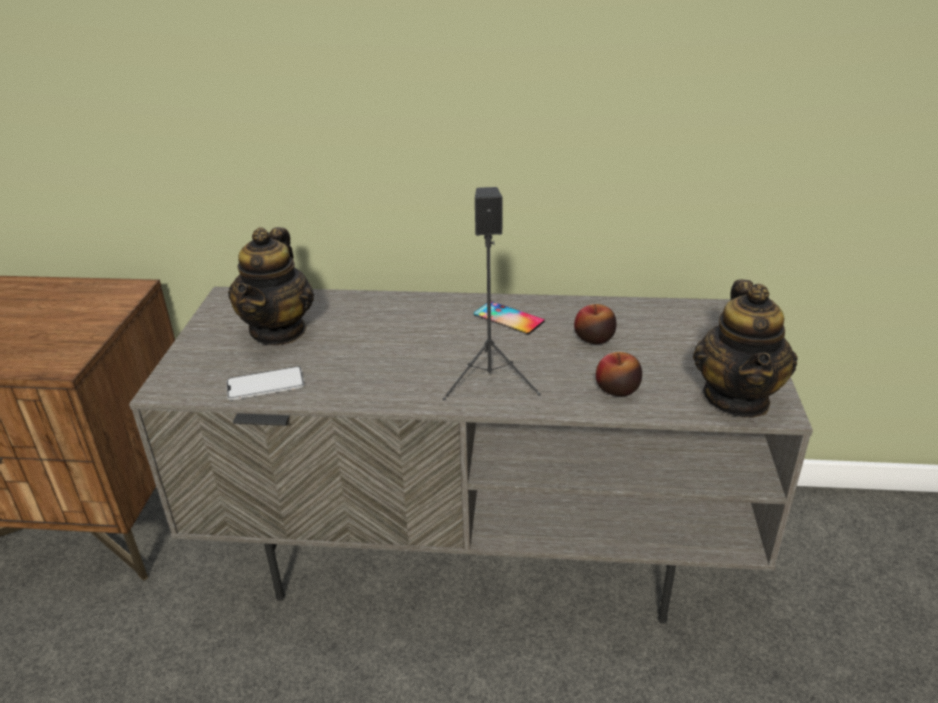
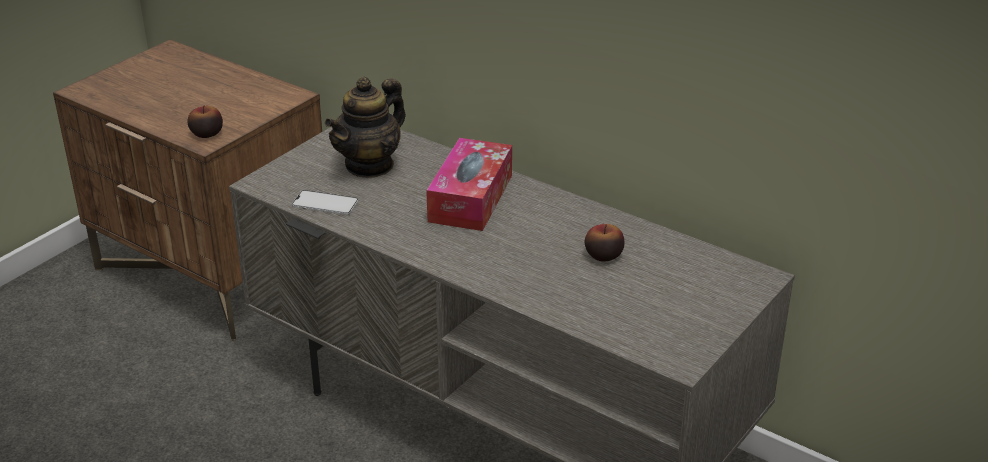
camera: 30 degrees right, 0 degrees up
black speaker [443,187,541,400] -> none
phone [474,301,545,334] -> none
apple [596,352,642,396] -> apple moved to [187,106,223,138]
teapot [693,279,798,418] -> none
none -> tissue box [426,138,512,231]

